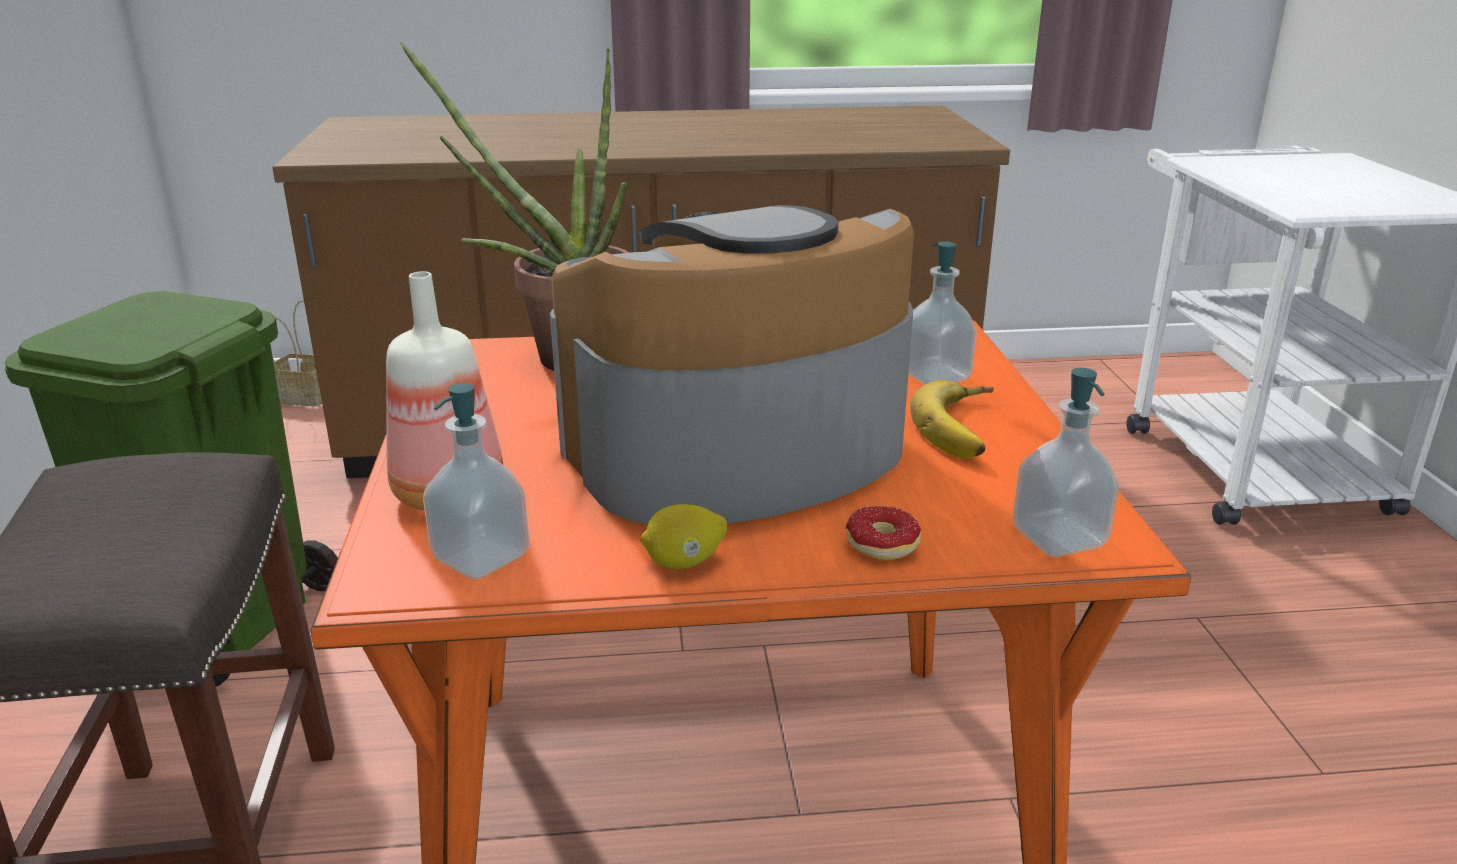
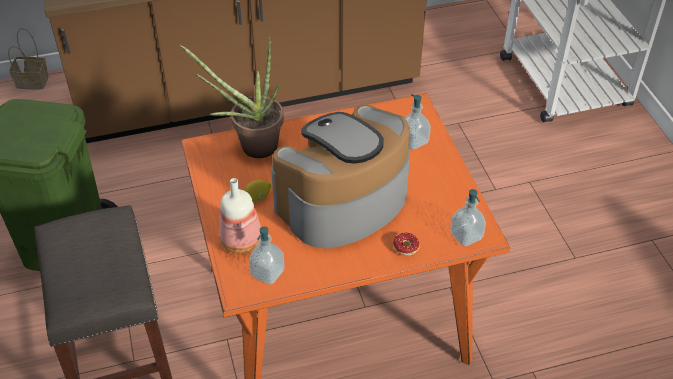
camera: 10 degrees left, 20 degrees up
lemon [640,504,727,569] -> lemon moved to [245,180,271,202]
banana [910,380,994,458] -> none

